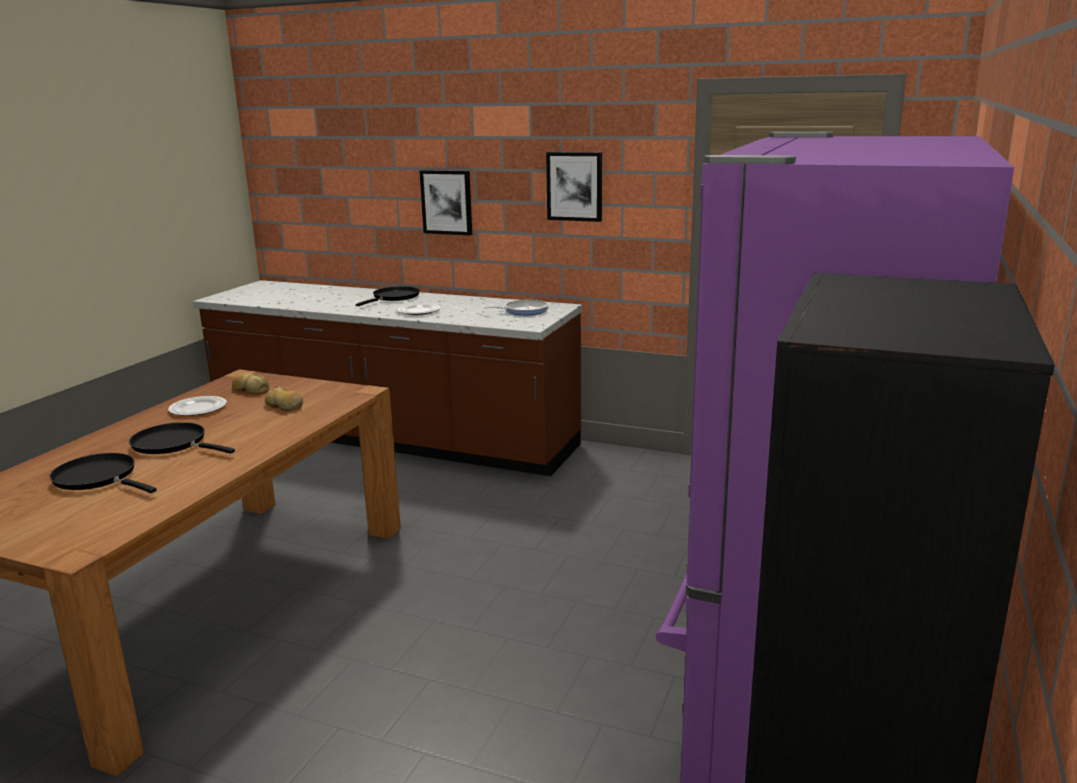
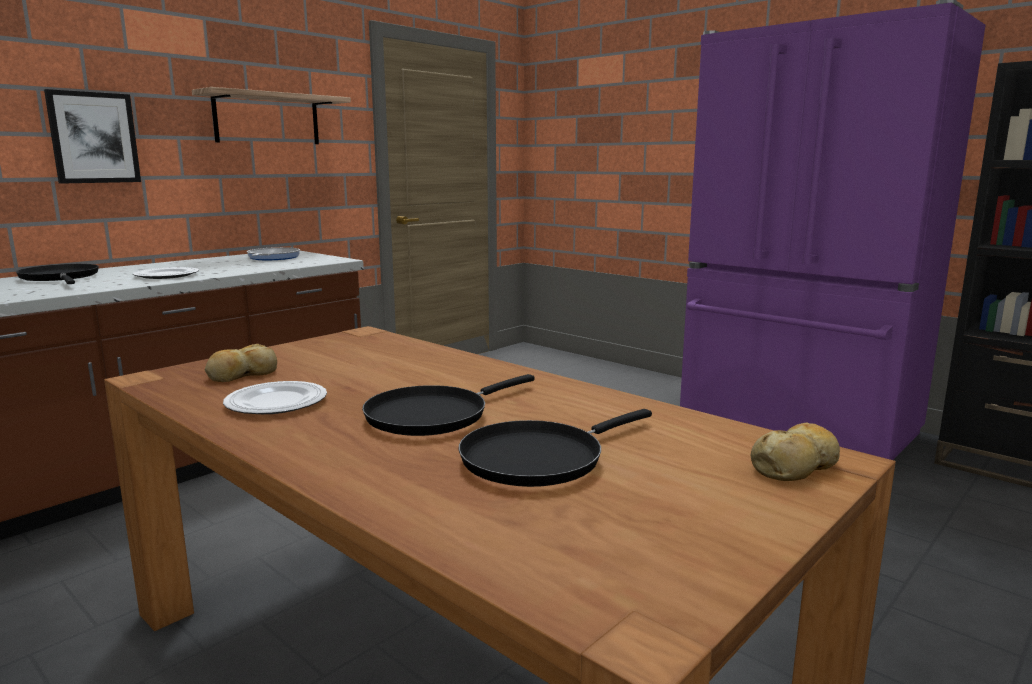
camera: 70 degrees left, 5 degrees down
bread [265,387,303,411] -> bread moved to [751,423,840,481]
picture [546,152,602,222] -> shelf [192,87,351,144]

